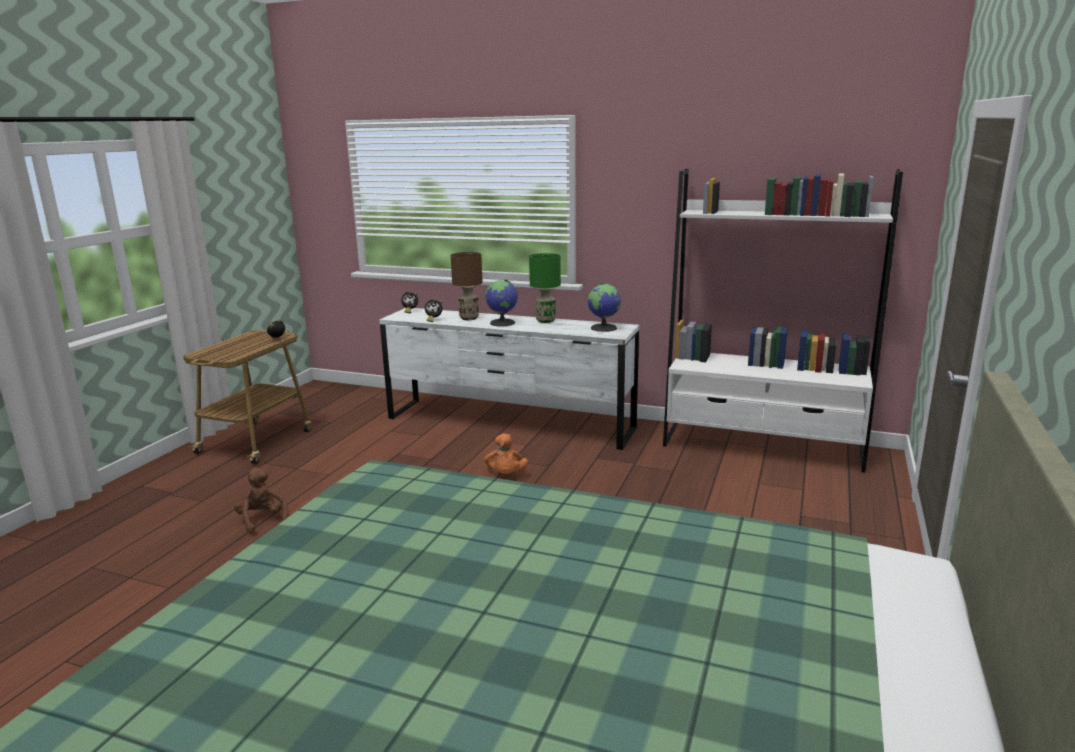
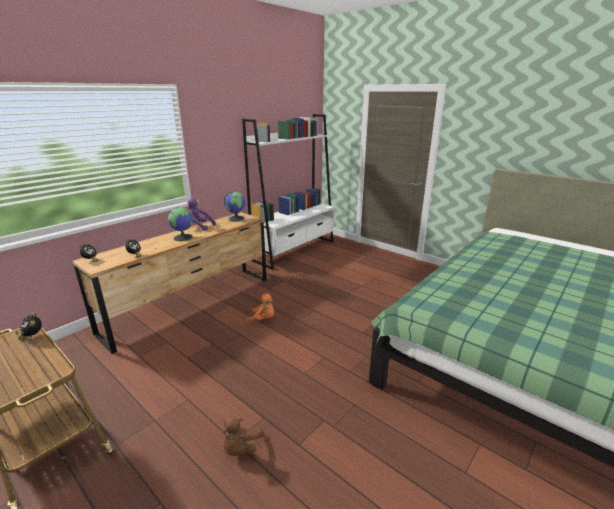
camera: 70 degrees left, 5 degrees up
brown plush toy [234,467,288,534] -> brown plush toy turned 60 degrees counterclockwise [223,416,264,456]
white dresser [379,308,639,450] -> brown dresser [73,212,266,354]
brown table lamp [451,252,483,320] -> none
green table lamp [529,253,561,323] -> purple plush toy [187,199,216,231]

